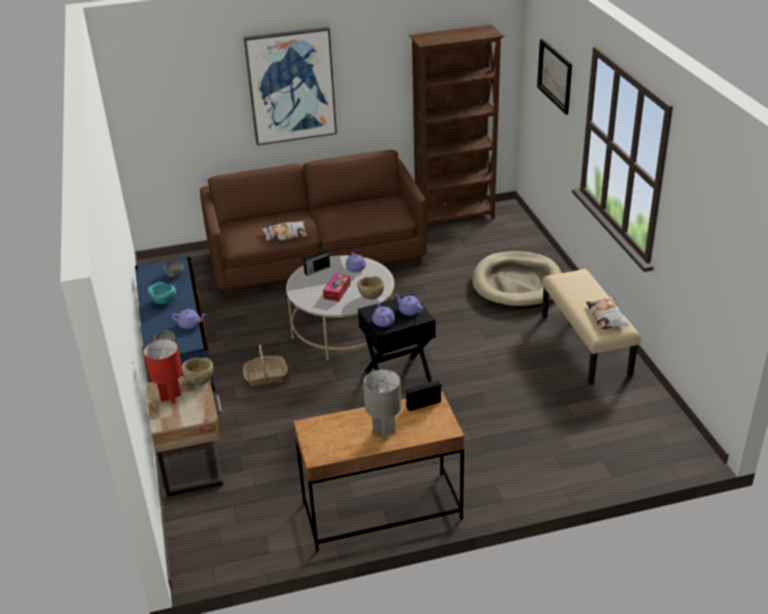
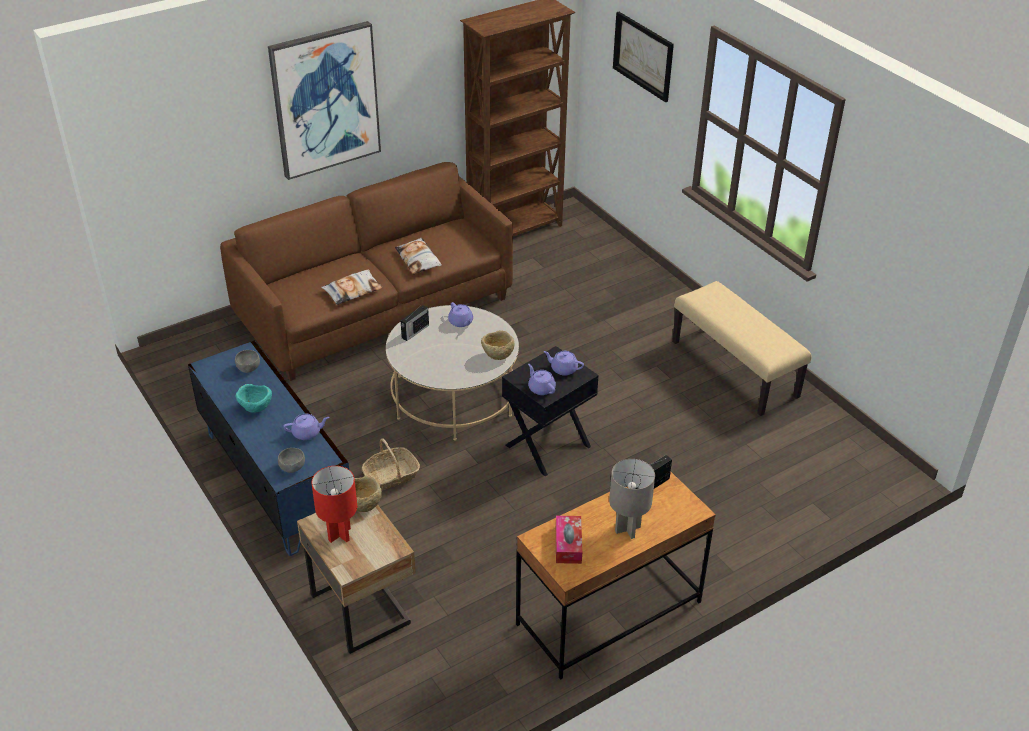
camera: 20 degrees left, 5 degrees up
tissue box [323,273,350,302] -> tissue box moved to [556,516,582,564]
beige dog bed [472,251,562,309] -> none
pillow [586,296,629,330] -> pillow moved to [395,237,442,274]

